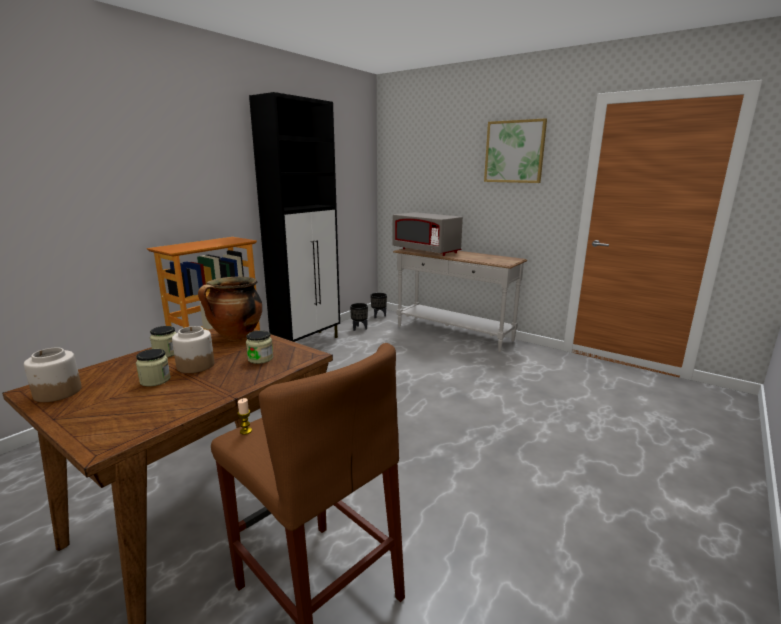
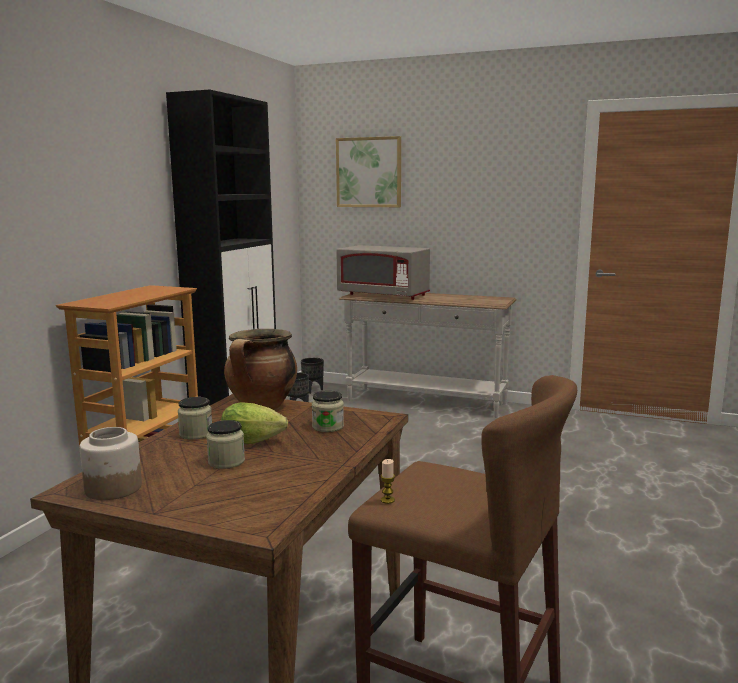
camera: 15 degrees left, 5 degrees down
jar [172,326,214,373] -> lettuce [221,402,288,444]
picture [484,118,547,183] -> picture moved to [336,136,401,207]

